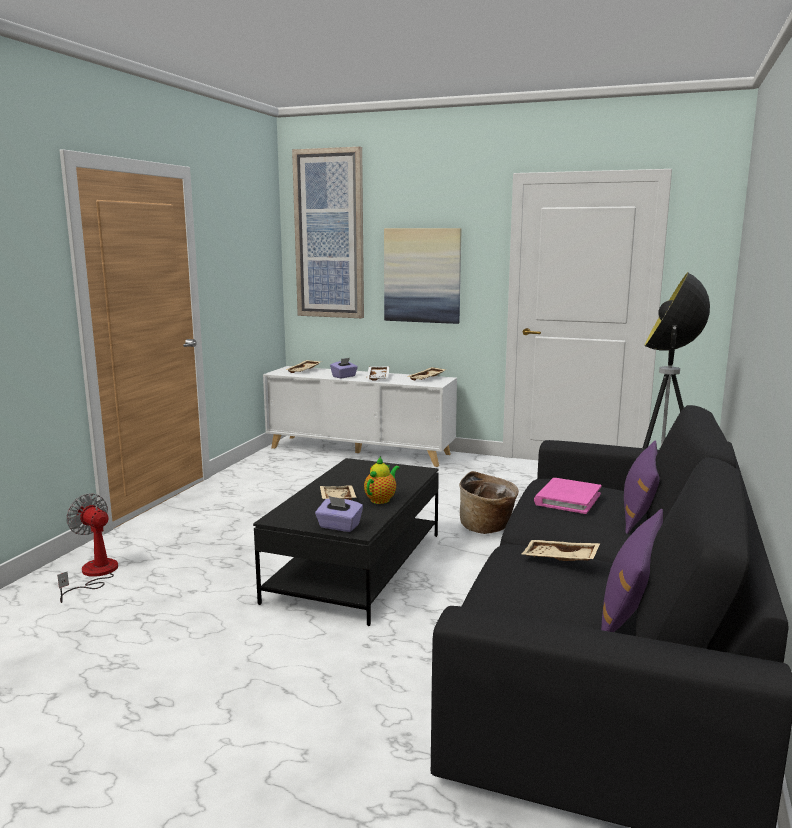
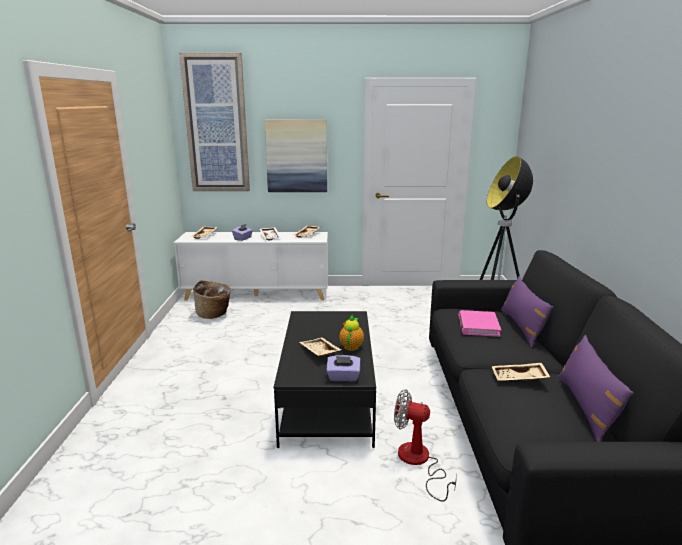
camera: 20 degrees left, 5 degrees up
fan [57,493,118,603] -> fan moved to [394,390,457,502]
basket [459,471,519,534] -> basket moved to [193,280,231,319]

